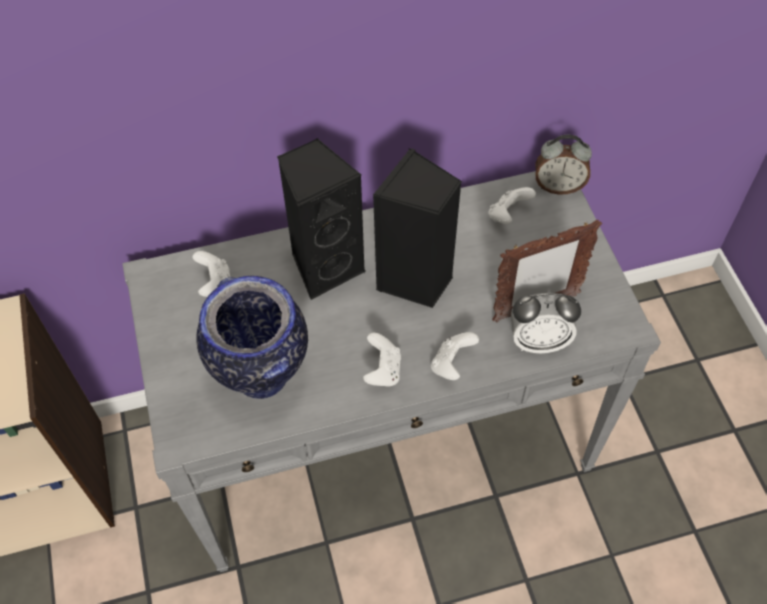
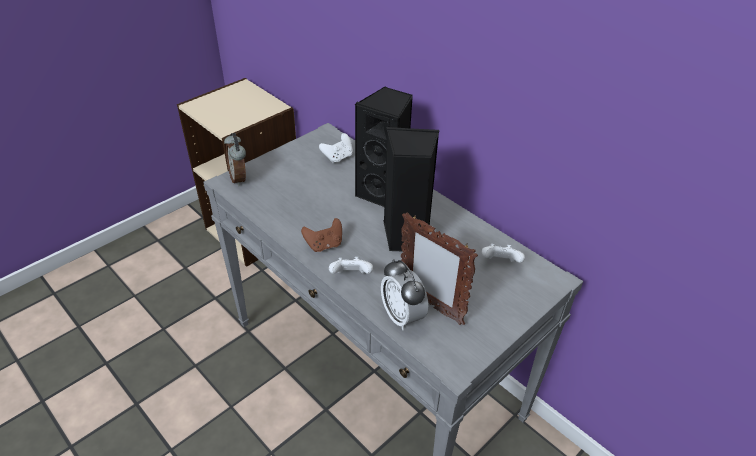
camera: 60 degrees right, 15 degrees down
vase [196,276,308,399] -> none
white game controller [363,333,401,387] -> brown game controller [301,218,342,252]
alarm clock [535,135,592,195] -> alarm clock moved to [224,133,246,186]

